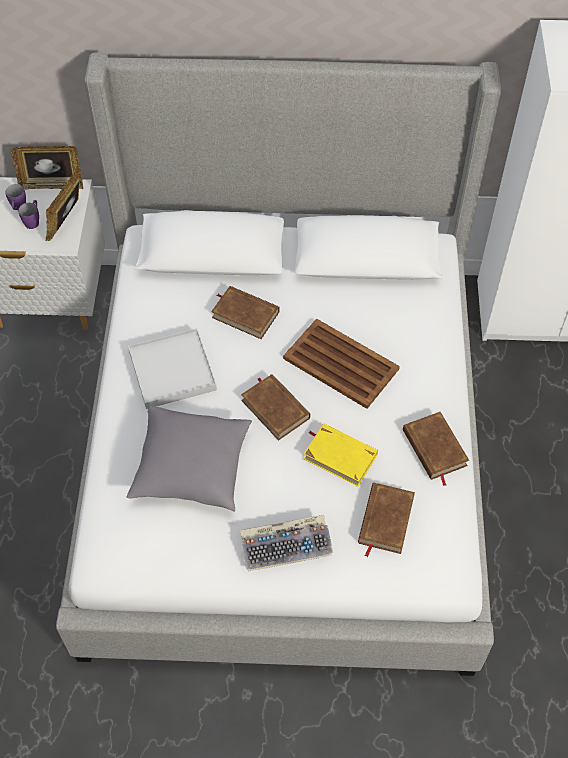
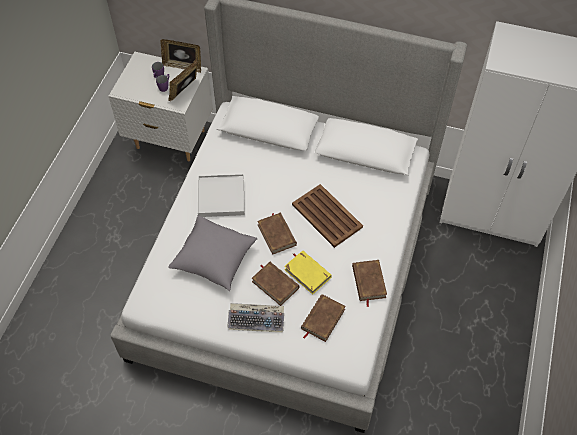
camera: 15 degrees right, 0 degrees up
brown book [211,286,280,339] -> brown book moved to [252,262,299,306]

